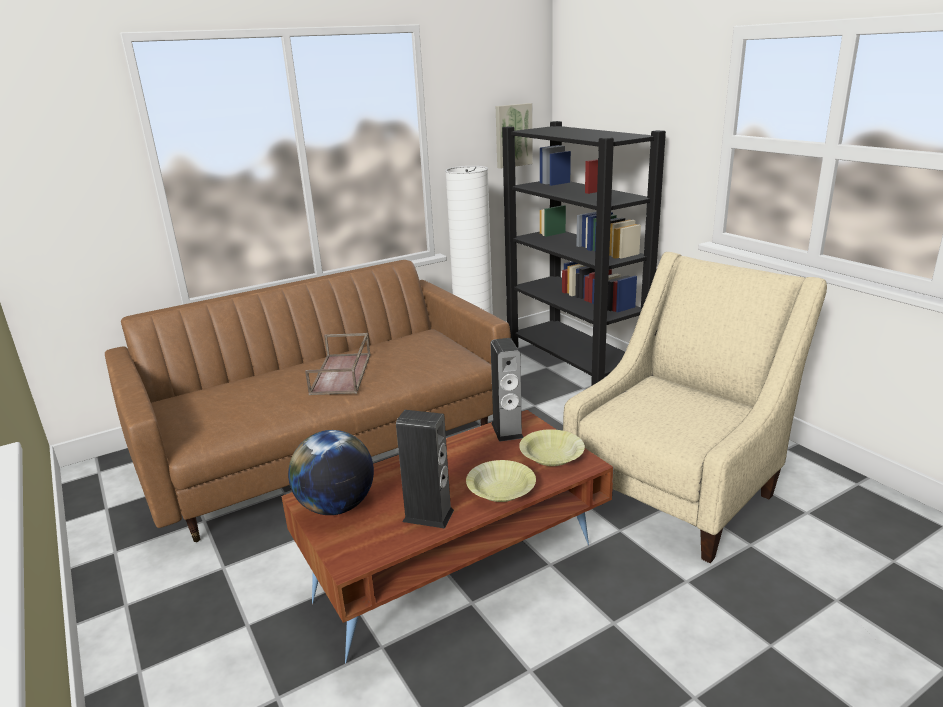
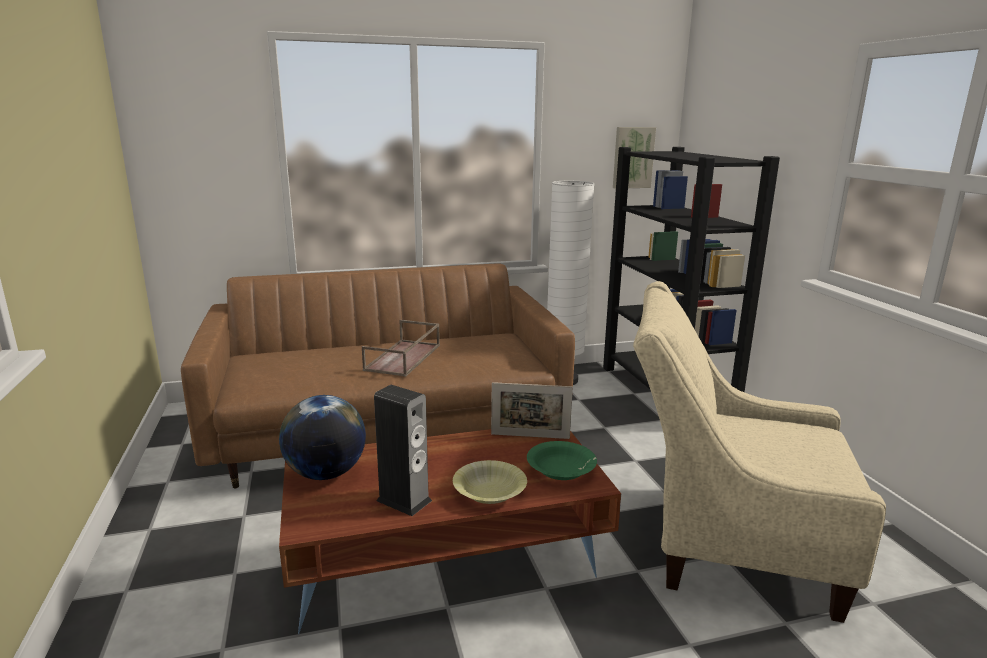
camera: 15 degrees right, 5 degrees down
speaker [490,338,524,442] -> picture frame [491,382,573,439]
yellow bowl [519,429,585,466] -> green bowl [527,441,597,480]
beige armchair [563,252,827,563] -> beige armchair turned 135 degrees counterclockwise [633,281,886,623]

